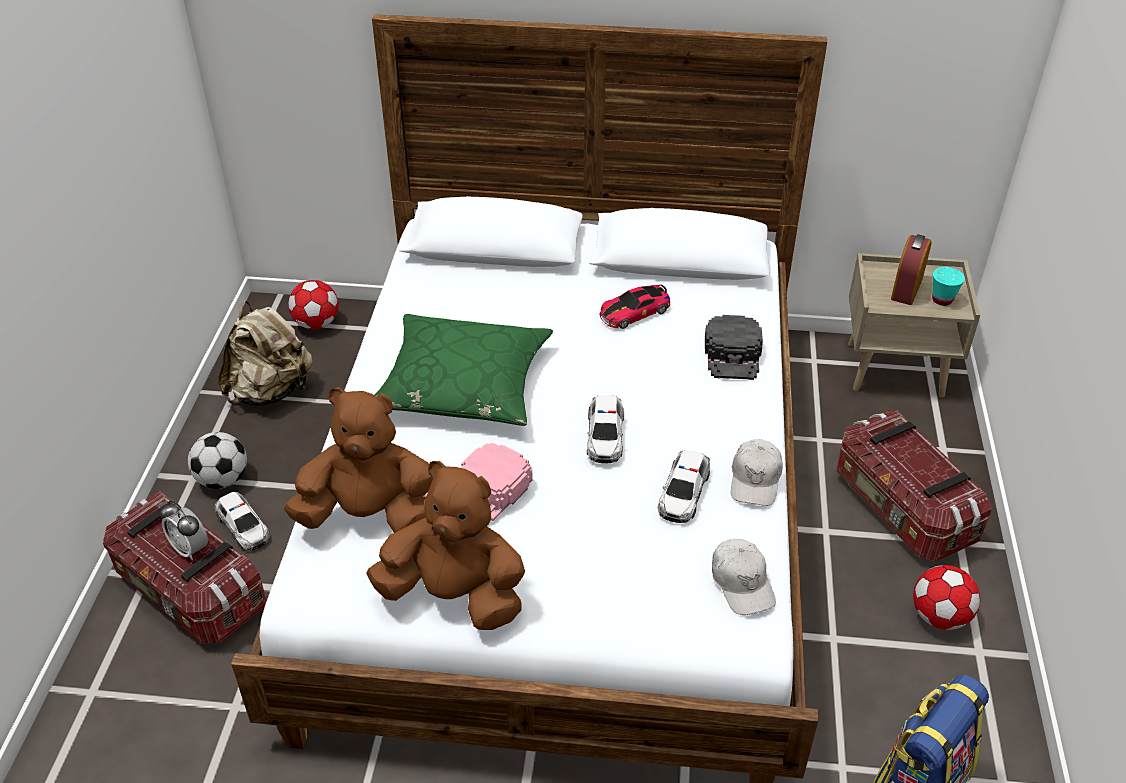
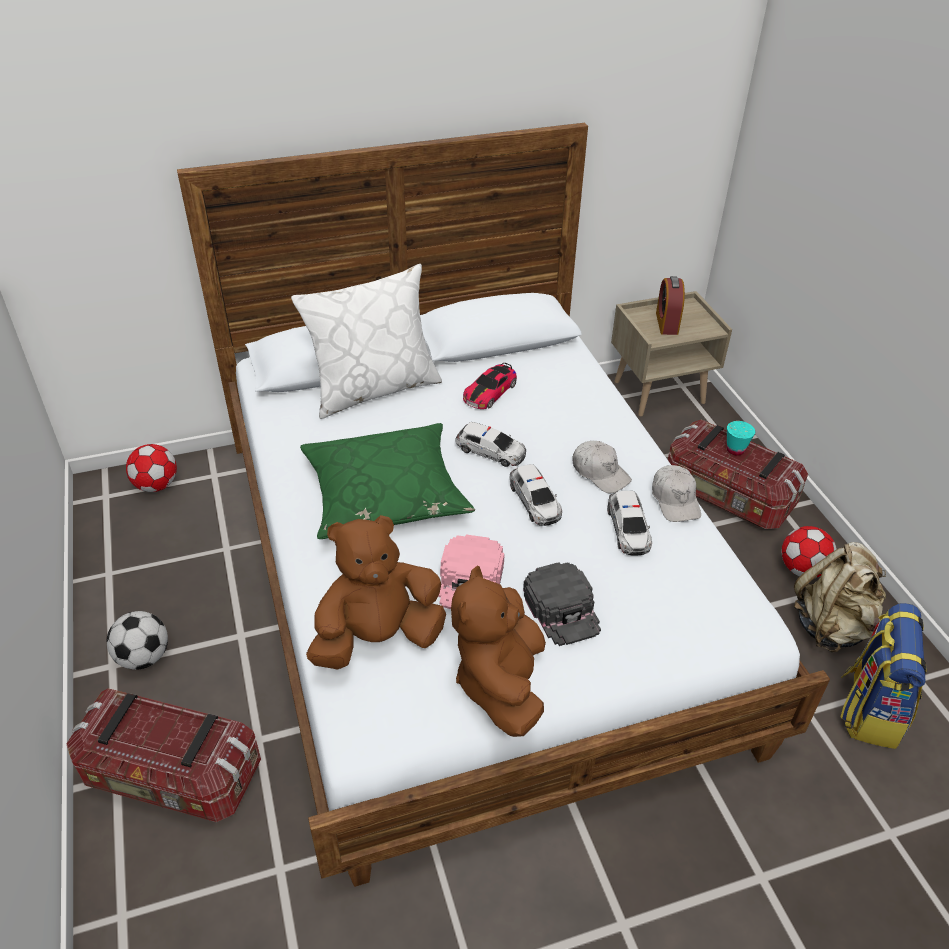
camera: 25 degrees left, 0 degrees up
alarm clock [160,502,208,560] -> none
toy car [214,492,269,551] -> toy car moved to [455,422,526,467]
beige backpack [218,301,313,406] -> beige backpack moved to [794,542,886,652]
brown plush toy [366,461,525,630] -> brown plush toy turned 75 degrees counterclockwise [451,565,546,737]
black cap [705,315,763,380] -> black cap moved to [523,562,601,646]
white cap [712,539,776,615] -> white cap moved to [573,441,632,493]
turquoise cup [932,267,965,306] -> turquoise cup moved to [727,421,755,456]
none -> white pillow [291,264,442,419]

